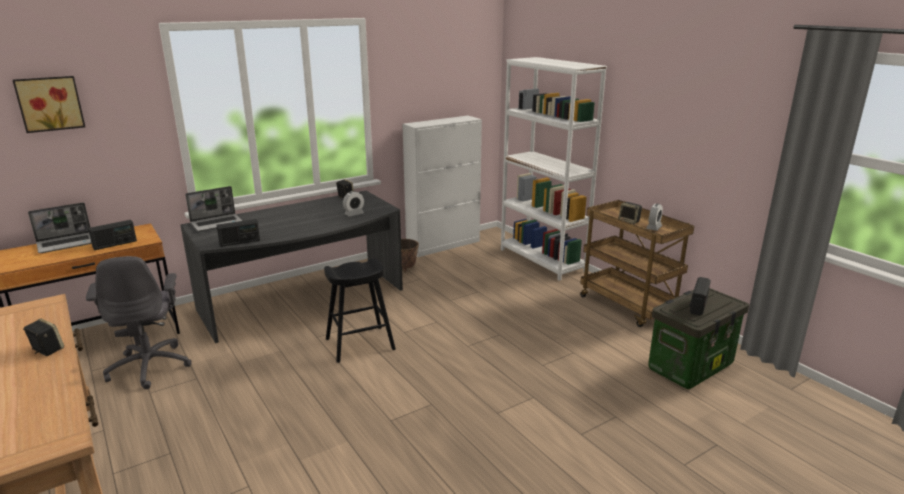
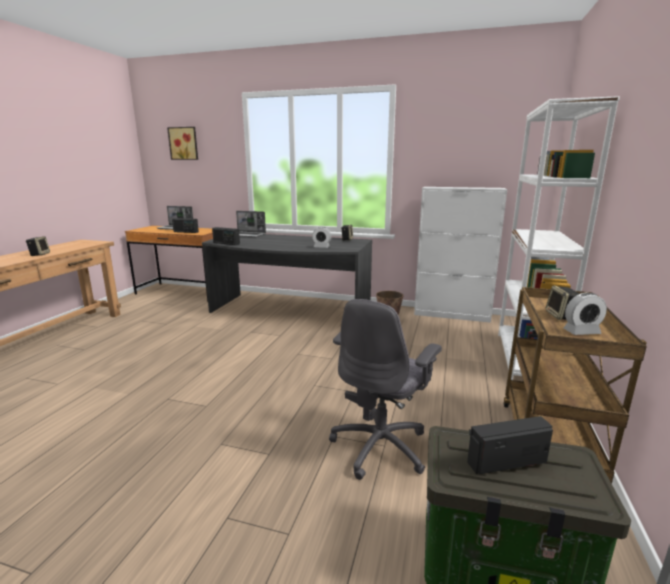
camera: 50 degrees right, 5 degrees down
grey office chair [86,256,191,389] -> grey office chair moved to [329,299,442,480]
black stool [324,258,396,363] -> none

